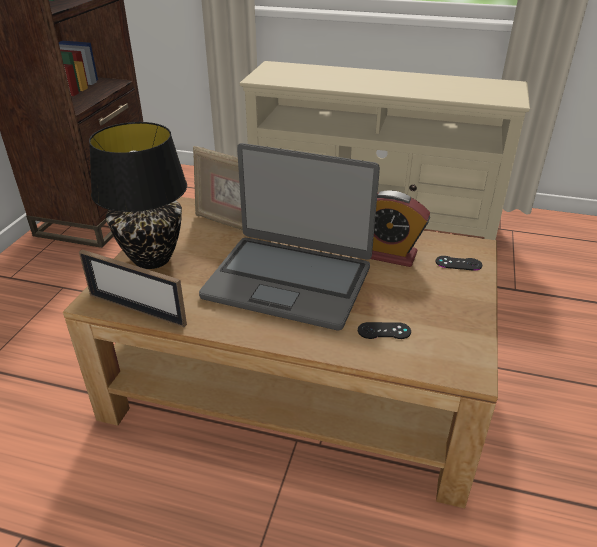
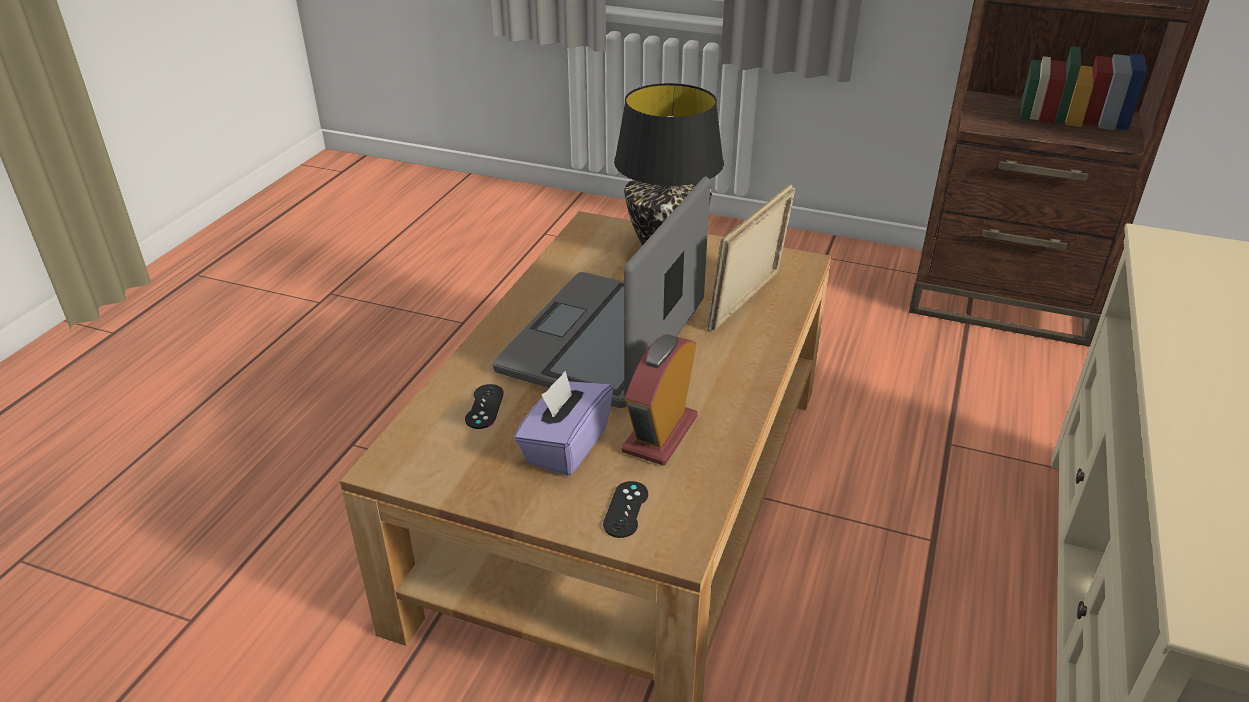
camera: 95 degrees right, 0 degrees up
picture frame [79,250,187,327] -> none
none -> purple tissue box [514,371,613,476]

